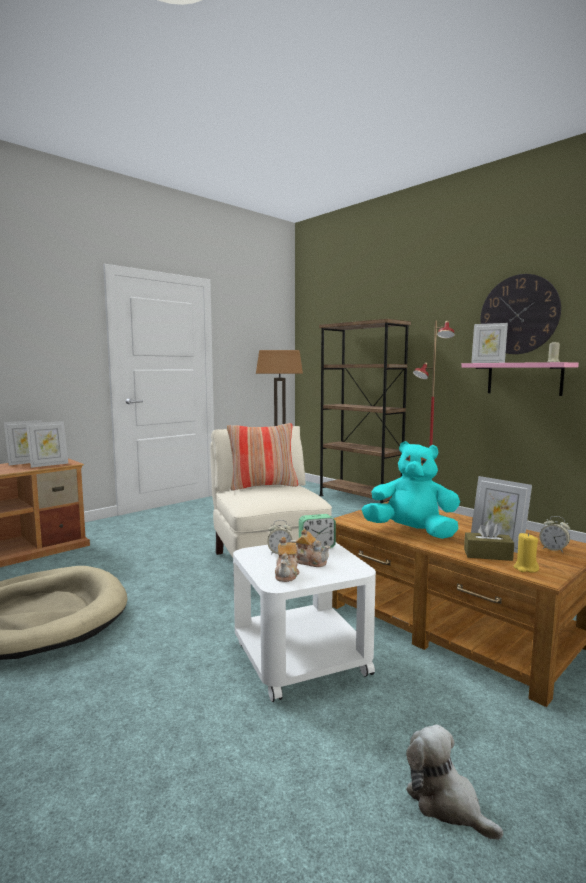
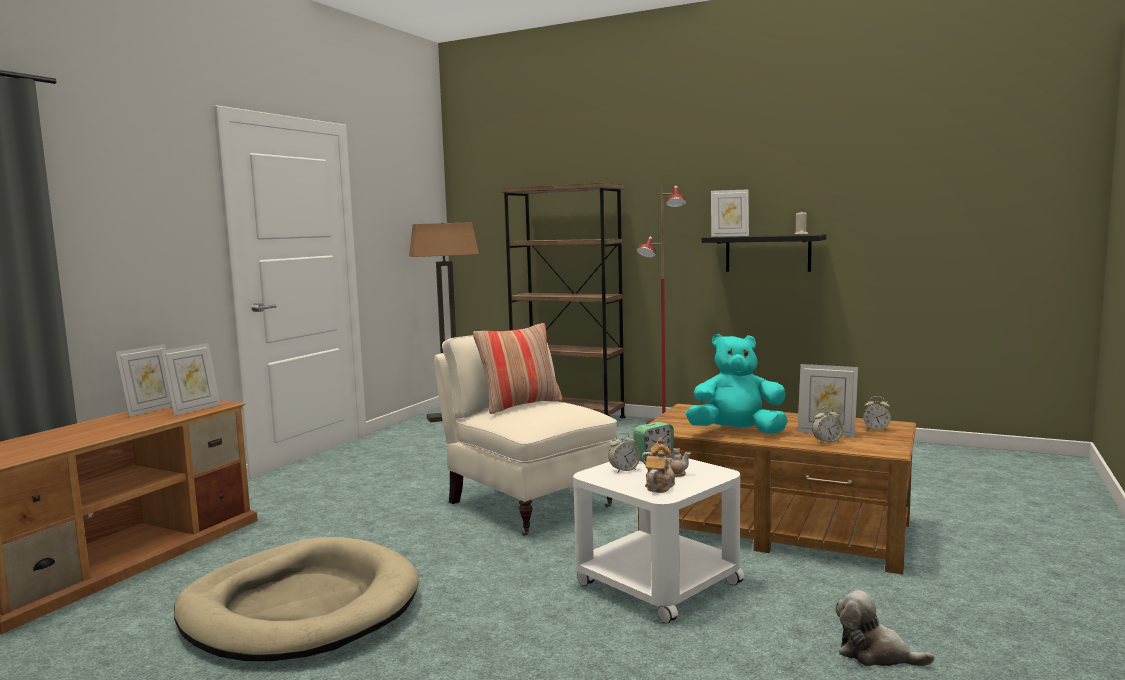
camera: 20 degrees left, 0 degrees up
teapot [275,537,299,582] -> teapot turned 135 degrees counterclockwise [645,450,675,493]
pink shelf [461,362,579,396] -> black shelf [701,234,826,272]
brown tissue box [464,520,514,561] -> alarm clock [812,407,843,444]
wall clock [480,274,561,354] -> none
yellow candle [514,533,539,572] -> none

